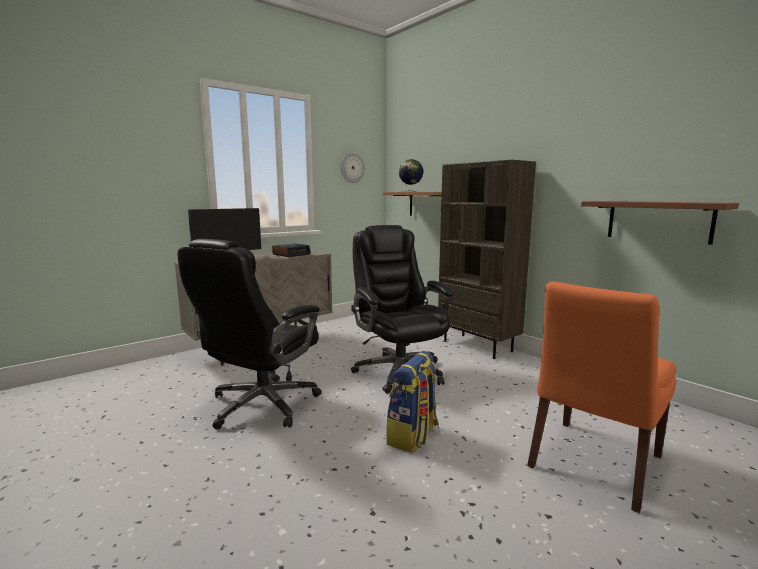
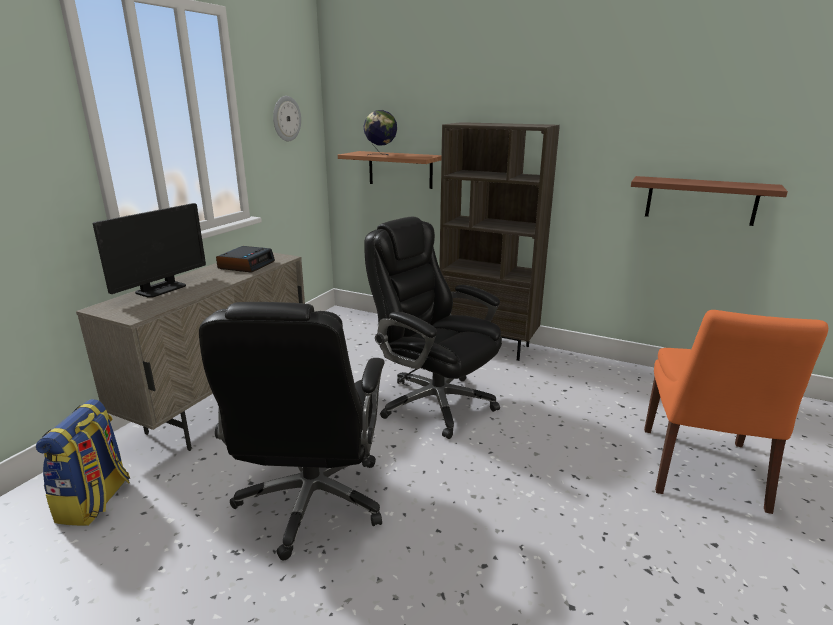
camera: 25 degrees left, 10 degrees up
backpack [386,351,439,453] -> backpack moved to [36,399,130,526]

